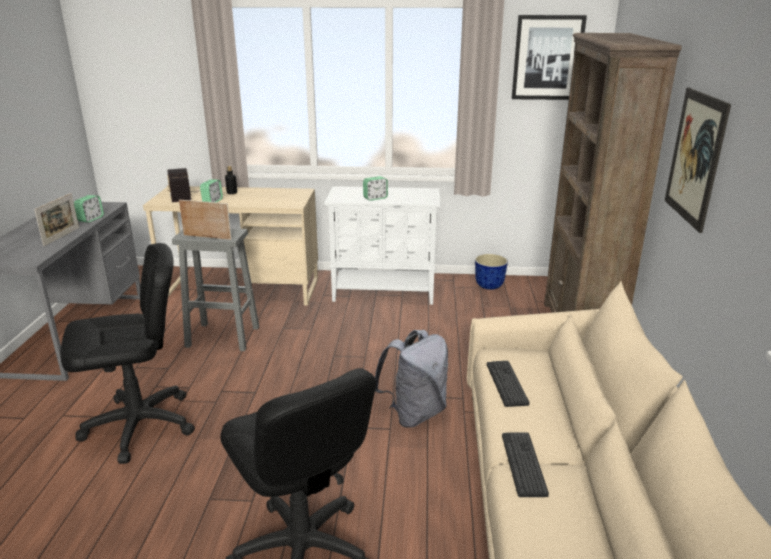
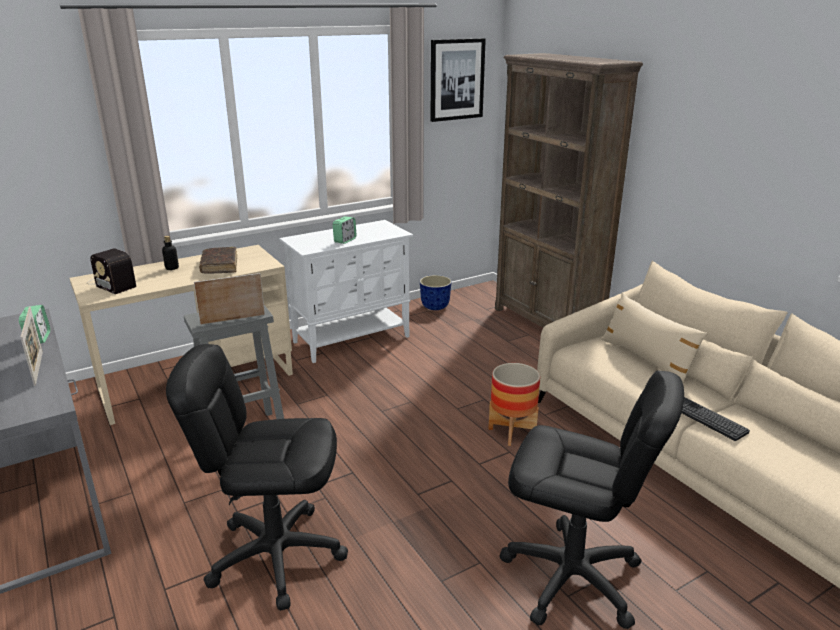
camera: 35 degrees left, 0 degrees up
black office chair [60,243,195,464] -> black office chair turned 120 degrees counterclockwise [166,344,348,611]
alarm clock [200,179,223,202] -> none
grey backpack [375,330,448,427] -> planter [488,363,540,446]
keyboard [487,361,529,407] -> none
picture [665,87,731,233] -> none
none -> brown book [199,247,237,273]
none -> beige pillow [601,292,708,387]

